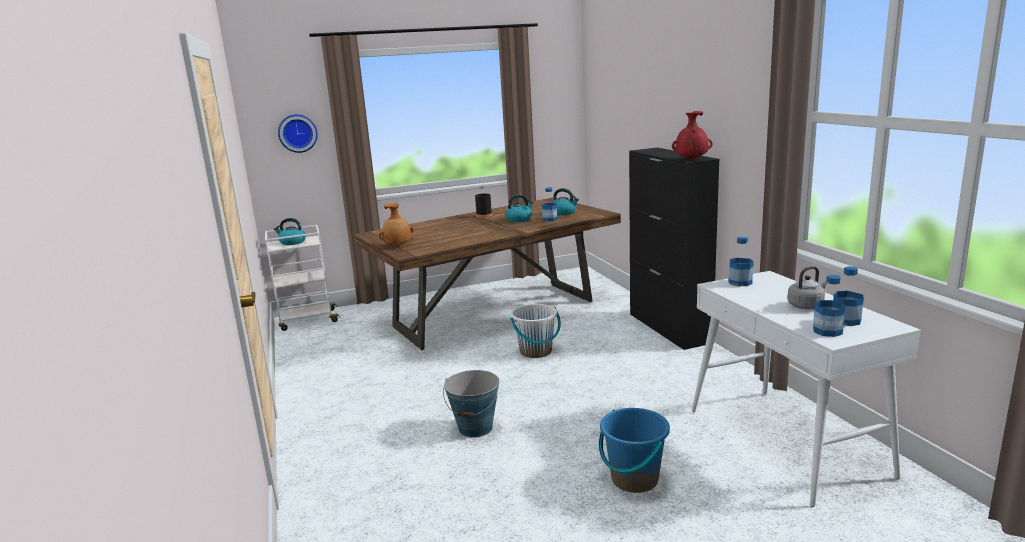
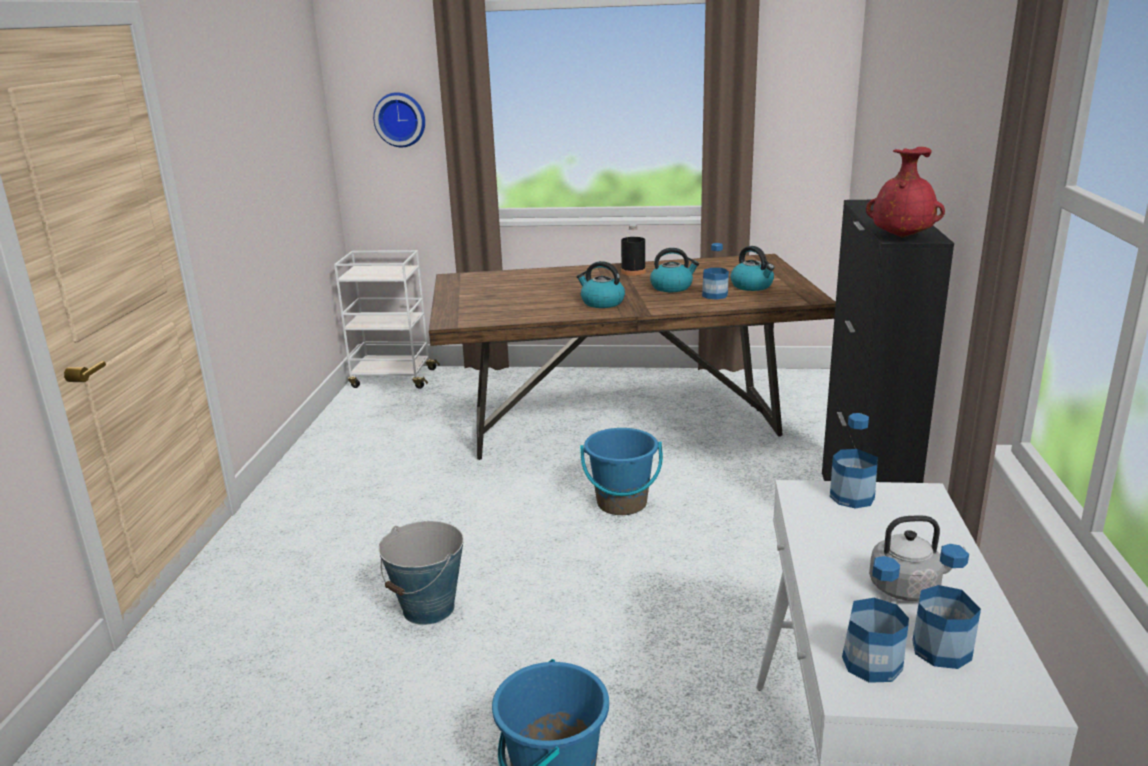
camera: 25 degrees right, 5 degrees up
kettle [274,218,306,245] -> kettle moved to [576,261,625,308]
brown vase [379,203,414,246] -> none
white bucket [510,304,561,358] -> blue bucket [580,428,663,515]

